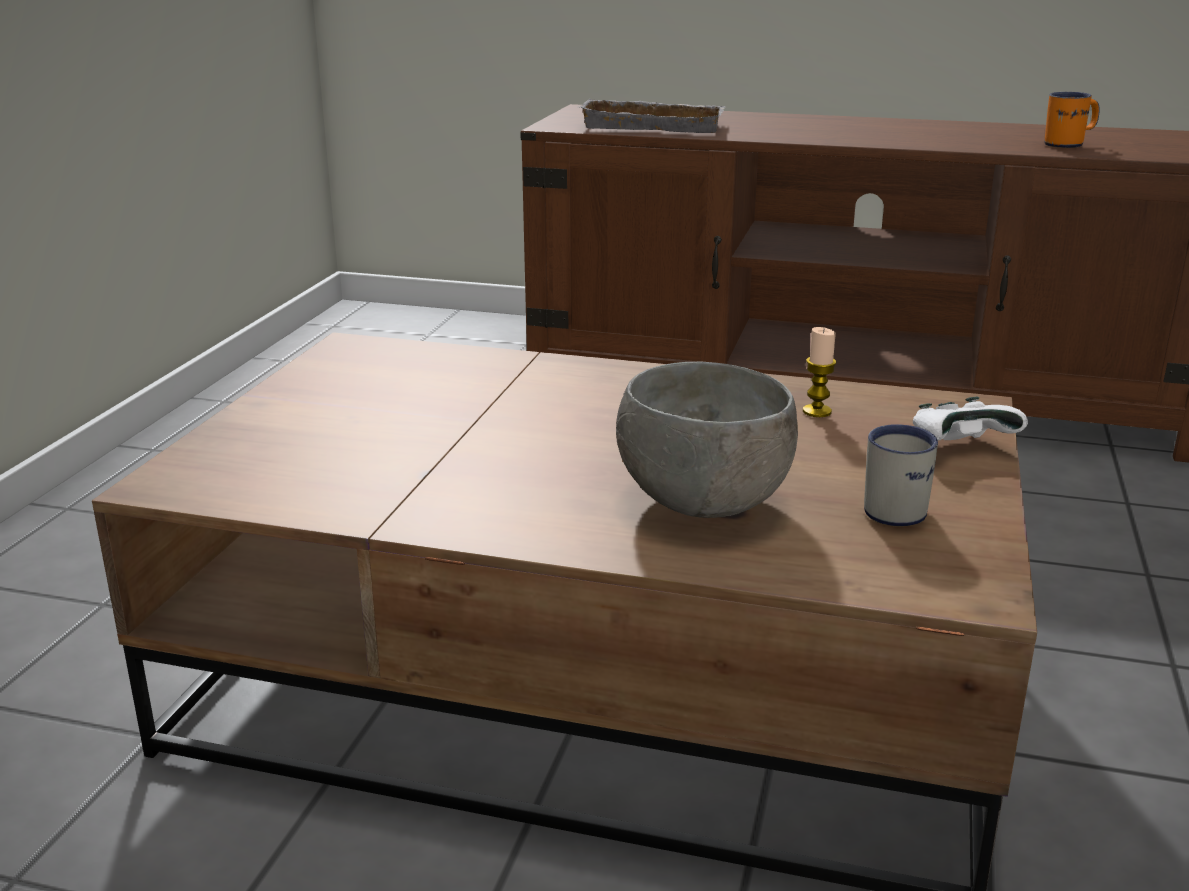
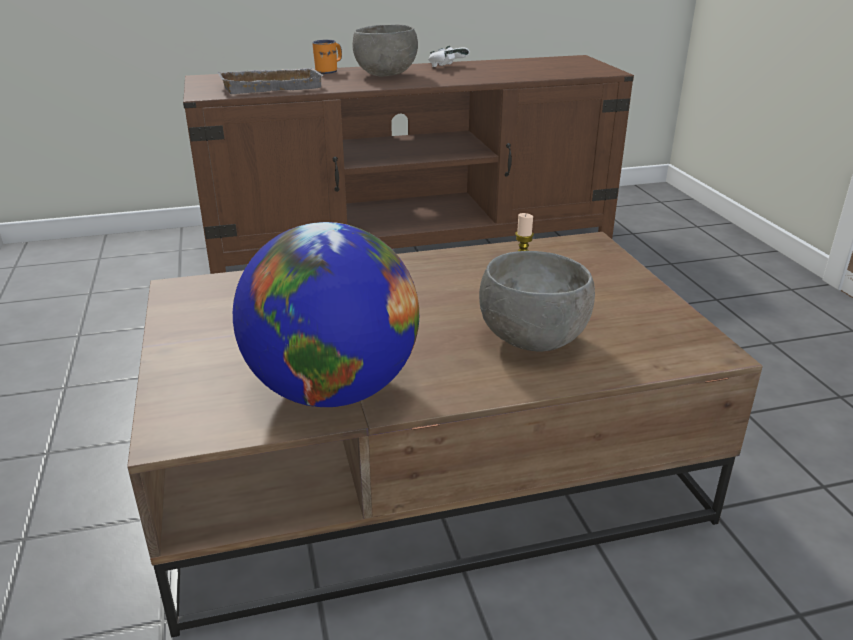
camera: 30 degrees left, 5 degrees up
white mug [864,425,938,527] -> none
white game controller [913,397,1028,441] -> white game controller moved to [429,46,470,67]
orange mug [1044,92,1099,148] -> orange mug moved to [312,40,342,74]
none -> globe [233,222,419,407]
none -> grey bowl [353,24,418,76]

